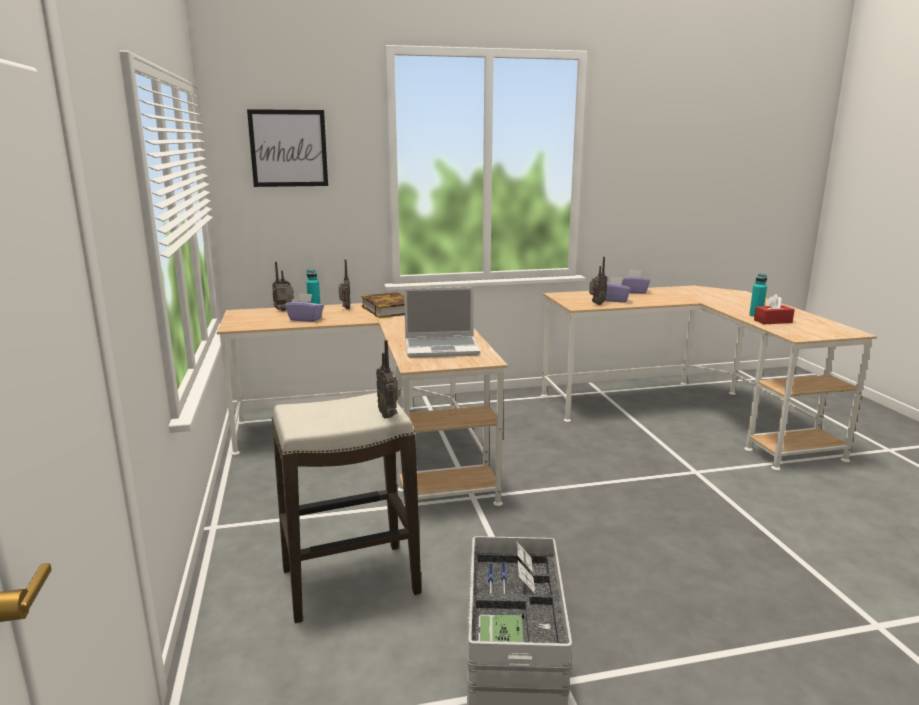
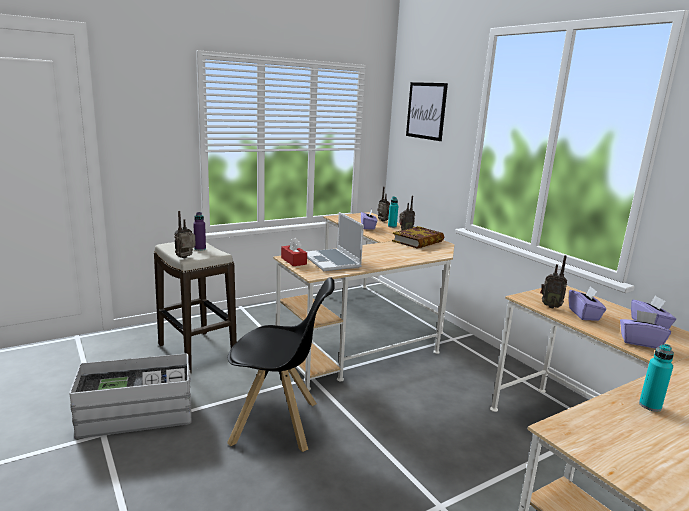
camera: 70 degrees right, 0 degrees up
red tissue box [754,294,795,324] -> red tissue box moved to [281,238,307,266]
none -> purple bottle [193,212,206,251]
none -> black chair [227,277,335,452]
none -> purple tissue box [620,310,671,349]

